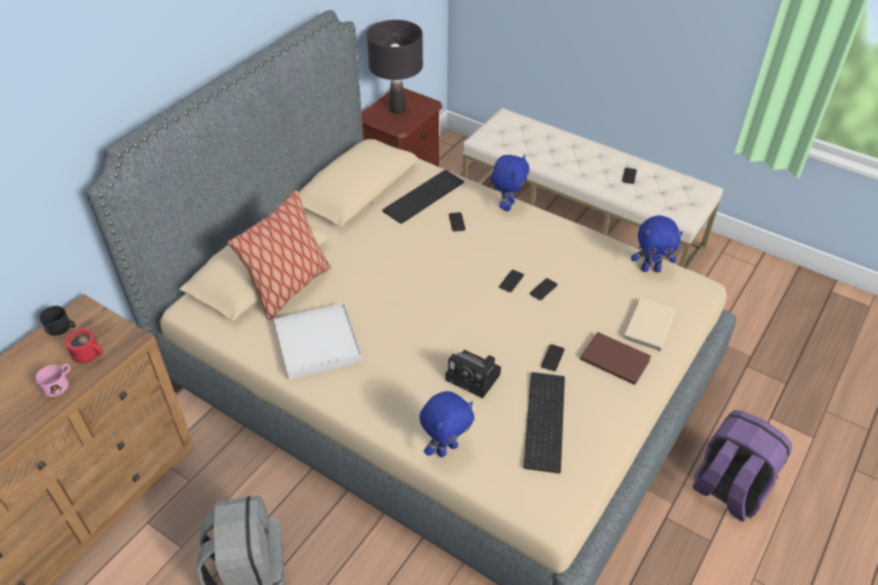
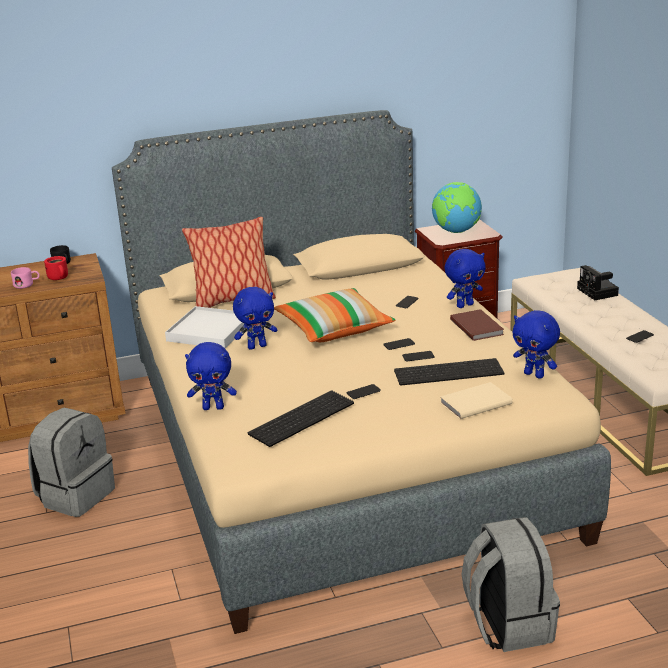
camera: 40 degrees right, 20 degrees down
black table lamp [367,20,423,114] -> globe [432,182,482,233]
keyboard [382,170,464,224] -> keyboard moved to [394,358,504,385]
camera [445,350,501,398] -> camera moved to [577,265,619,300]
brown book [580,332,651,385] -> brown book moved to [450,309,504,341]
purple backpack [693,410,792,522] -> grey backpack [462,517,560,652]
none -> blue plush toy [233,287,277,350]
none -> pillow [274,288,395,342]

